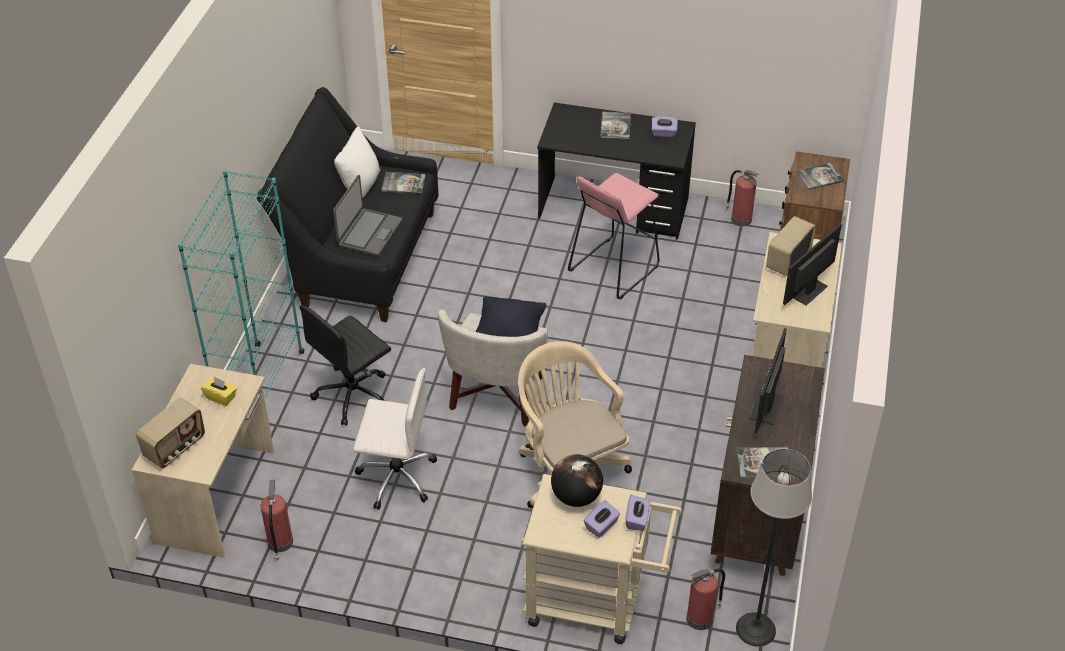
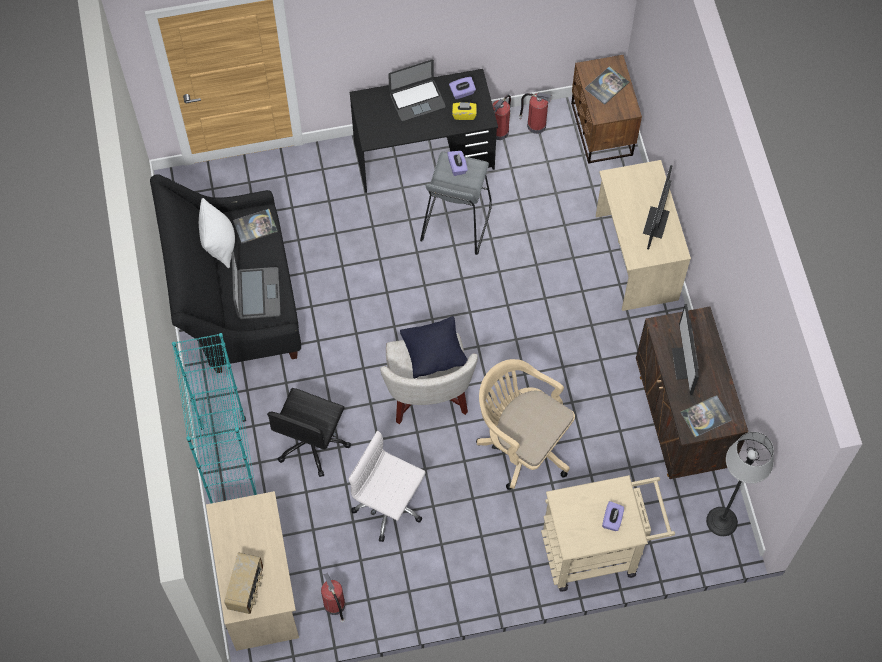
camera: 25 degrees left, 20 degrees up
yellow tissue box [201,377,237,406] -> yellow tissue box moved to [452,102,477,120]
white office chair [353,368,437,510] -> white office chair turned 135 degrees counterclockwise [349,431,426,542]
globe [551,454,603,507] -> none
pink stool [568,173,660,299] -> grey stool [420,151,492,255]
book [600,111,631,139] -> laptop [388,60,445,121]
purple tissue box [625,494,650,531] -> purple tissue box moved to [447,151,468,176]
fire extinguisher [686,568,725,630] -> fire extinguisher moved to [492,95,511,140]
radio [766,216,816,276] -> none

